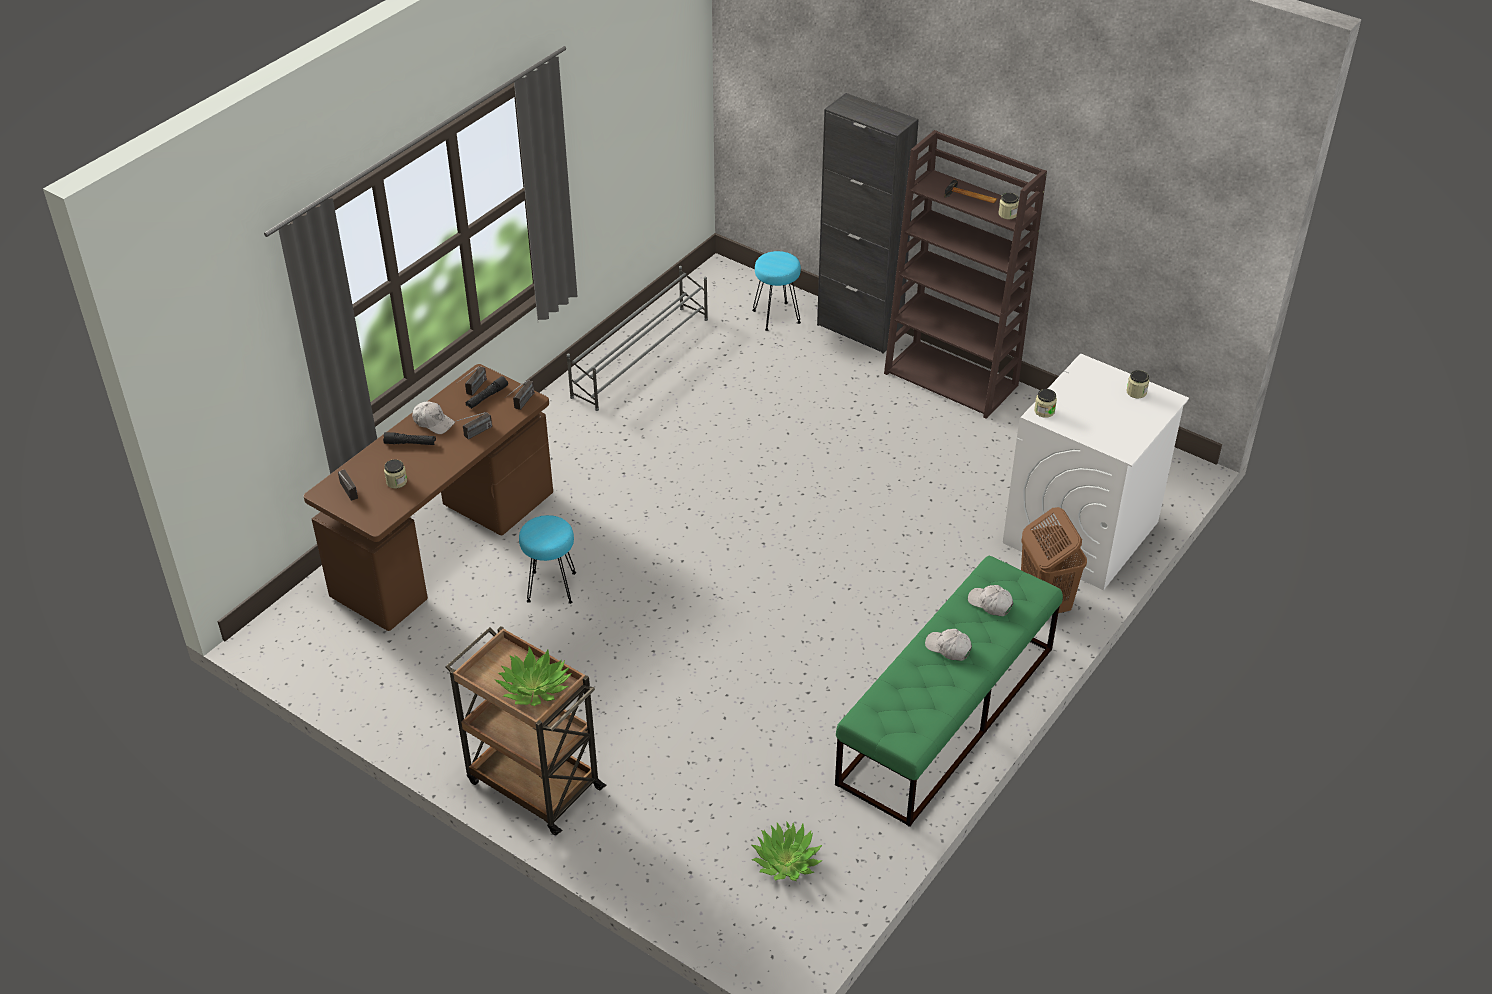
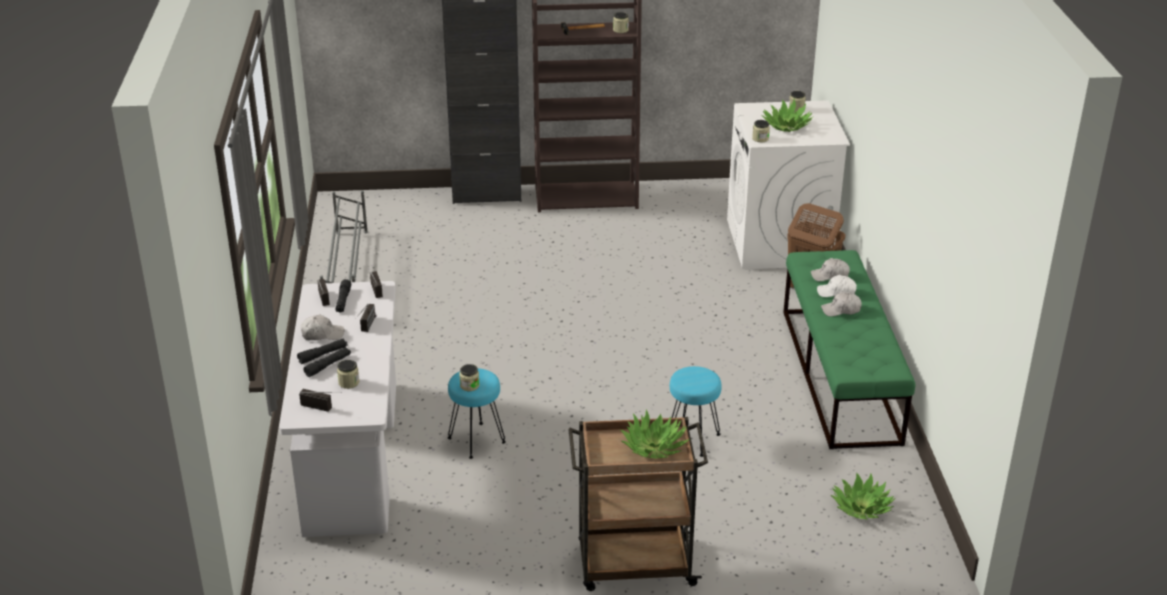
camera: 40 degrees left, 10 degrees down
brown desk [303,364,553,631] -> white desk [279,281,396,537]
turquoise stool [752,251,801,331] -> turquoise stool moved to [670,366,722,457]
none -> black flashlight [303,347,351,377]
none -> jar [459,364,480,391]
none -> potted plant [761,99,813,132]
none -> white cap [817,275,857,297]

